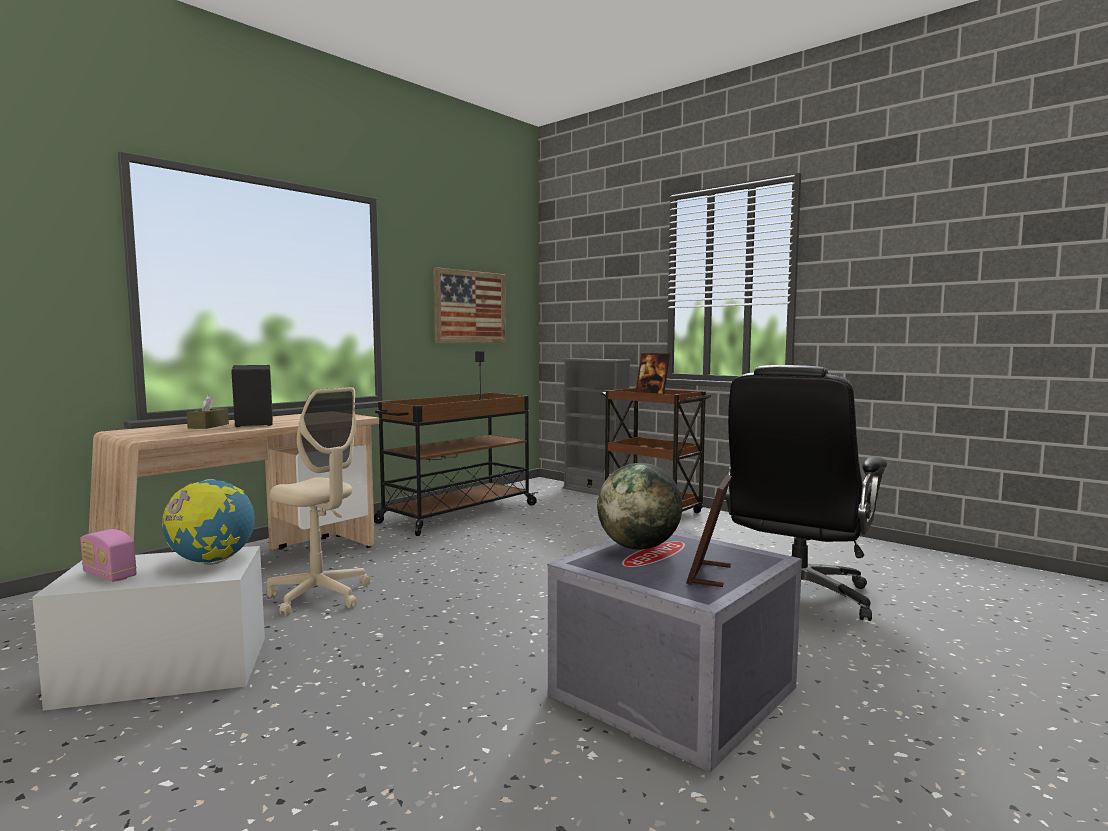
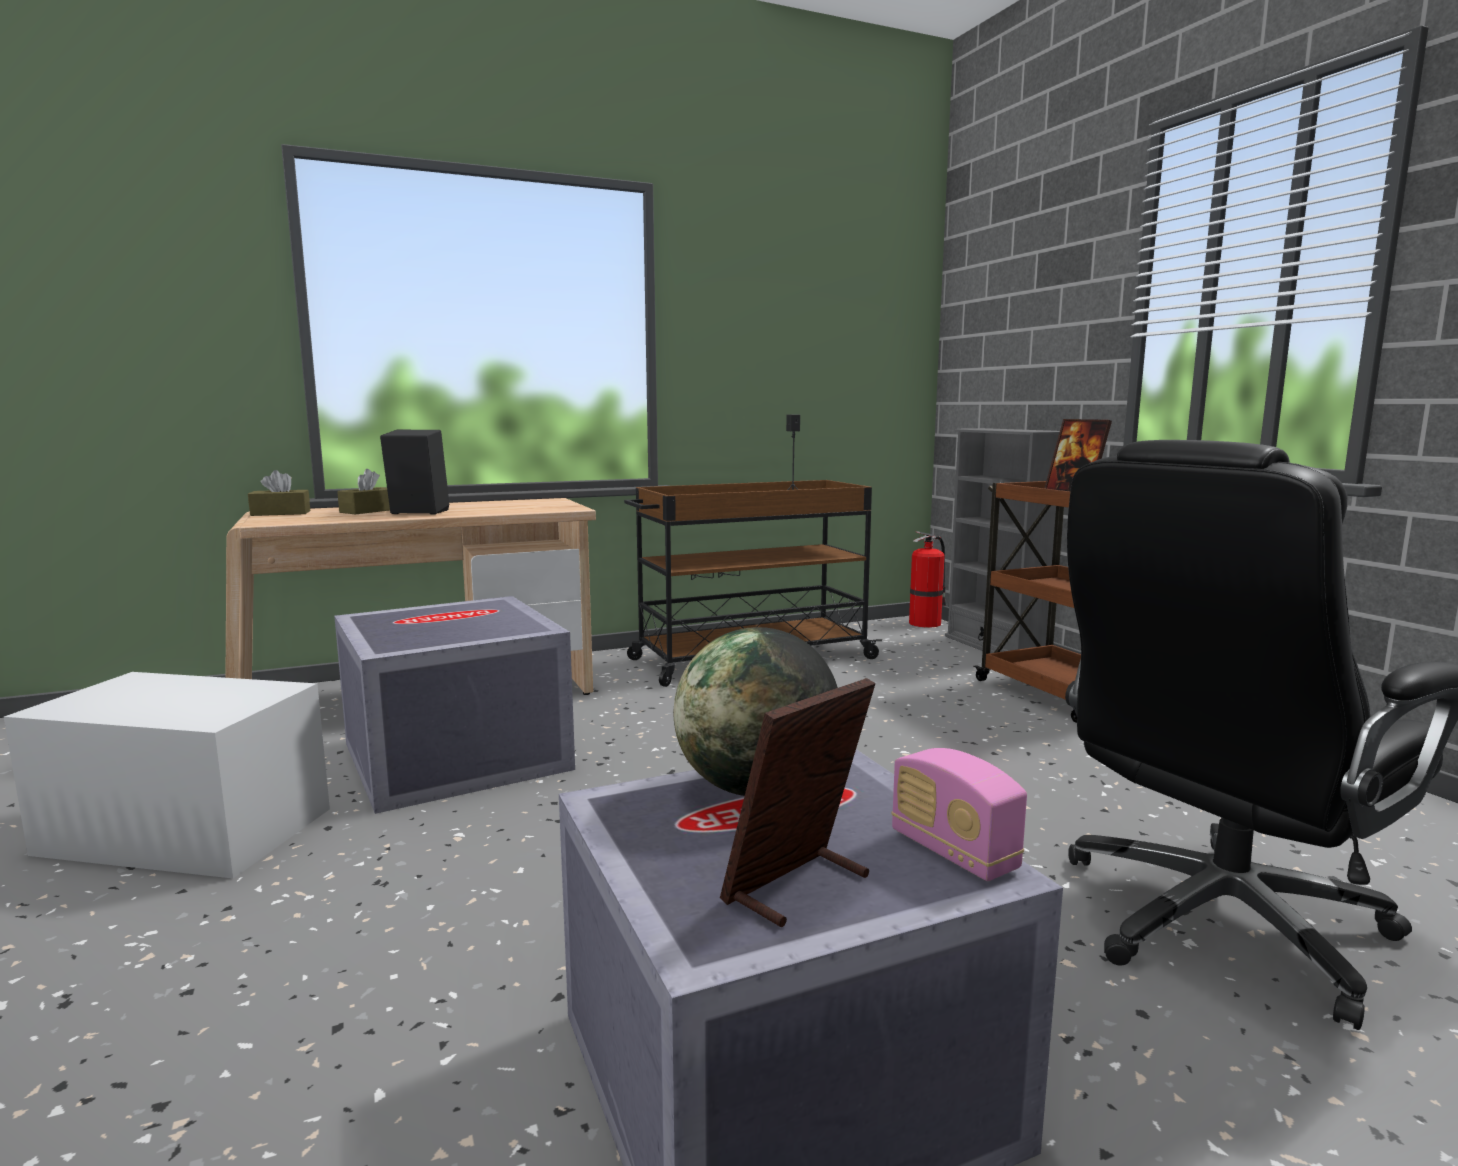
camera: 25 degrees right, 5 degrees up
radio [80,529,137,582] -> radio moved to [892,748,1027,881]
globe [162,479,255,565] -> none
beige office chair [267,387,370,616] -> grey storage box [334,596,575,814]
picture [433,267,506,343] -> none
none -> brown tissue box [248,470,310,516]
none -> fire extinguisher [909,531,946,627]

